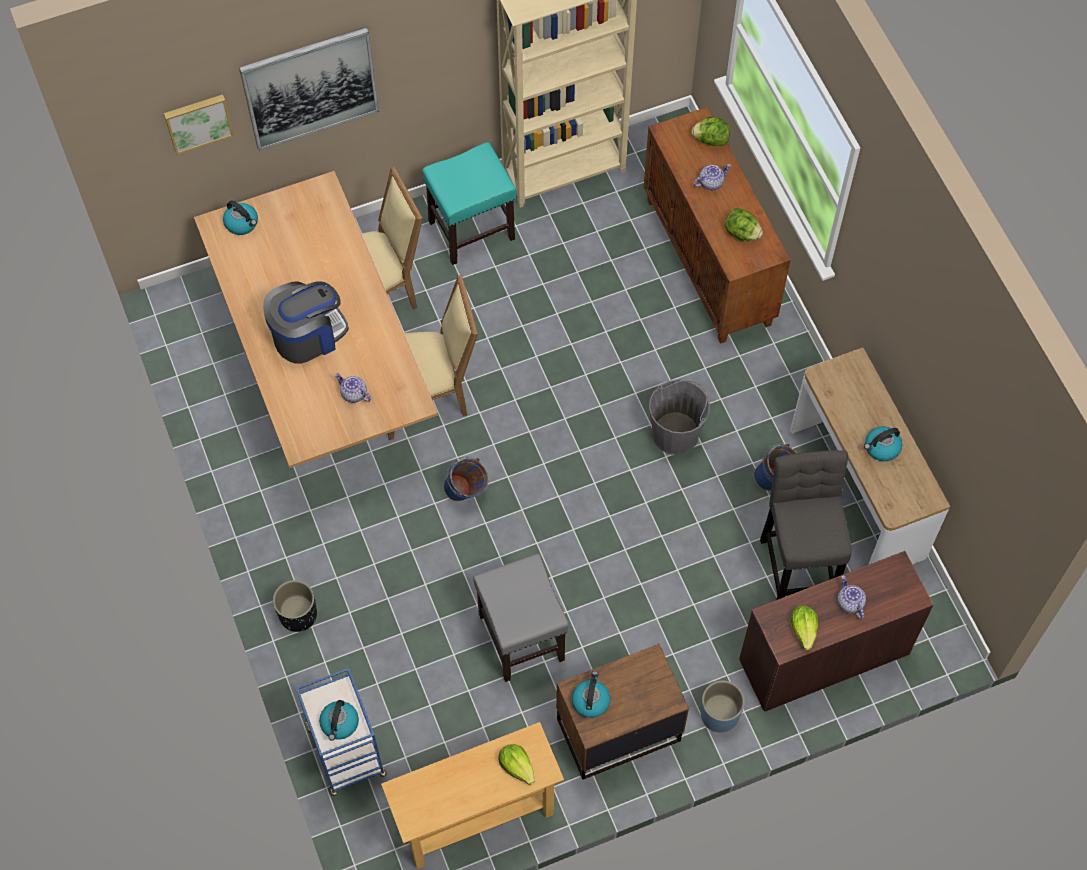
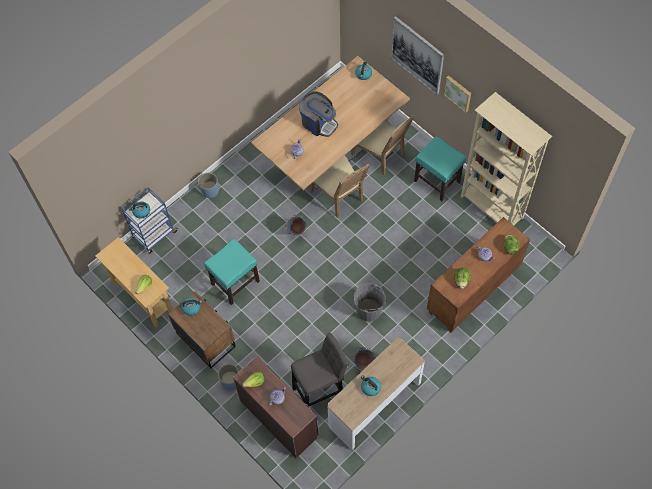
camera: 70 degrees right, 0 degrees up
picture [164,95,234,155] -> picture moved to [443,75,471,113]
black planter [273,580,317,632] -> blue planter [198,173,219,198]
grey stool [473,553,569,682] -> turquoise stool [204,239,260,305]

